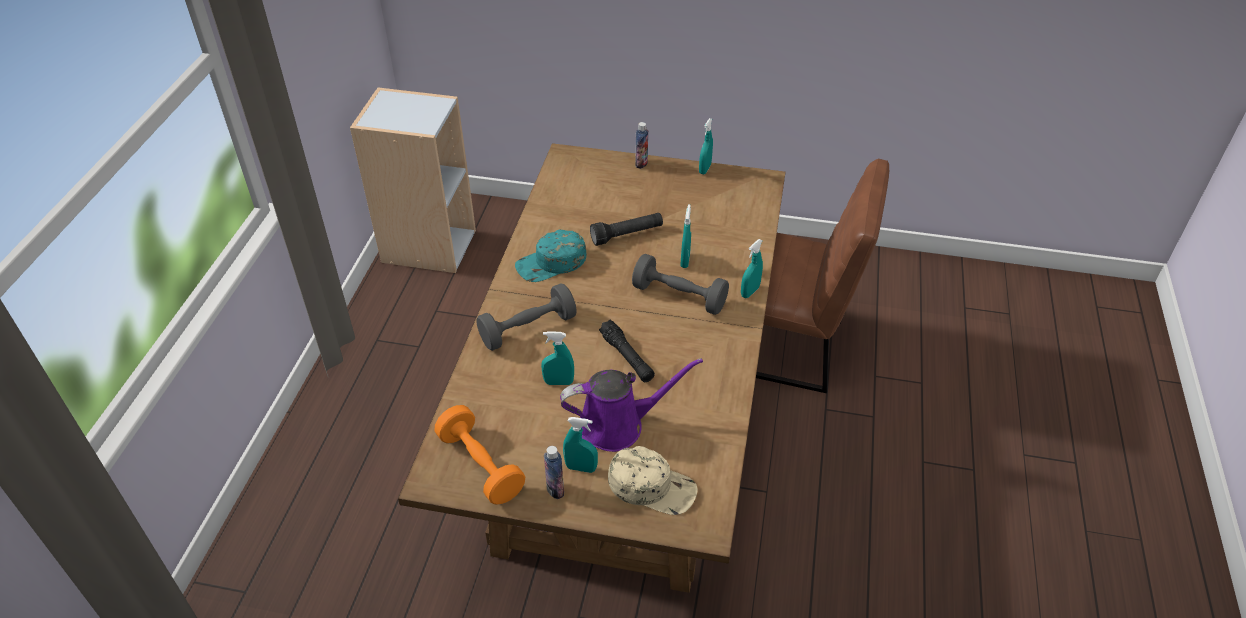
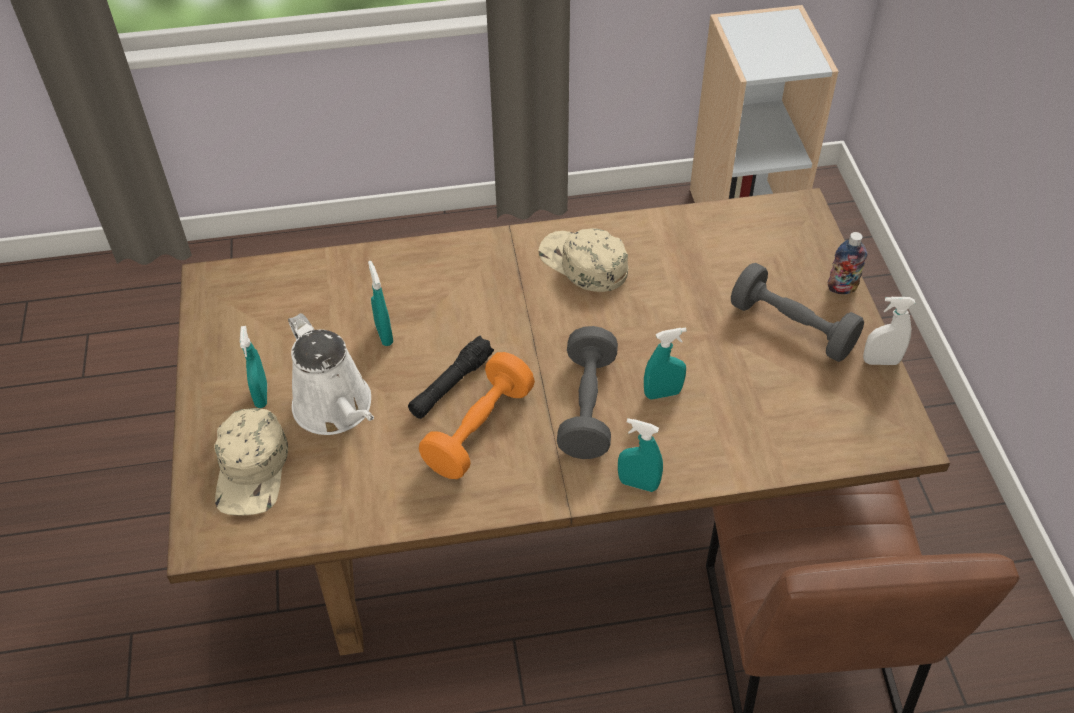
camera: 70 degrees right, 5 degrees up
orange dumbbell [435,405,525,505] -> orange dumbbell moved to [419,352,535,479]
grey dumbbell [476,283,577,351] -> grey dumbbell moved to [731,263,864,362]
turquoise cap [515,230,586,282] -> beige cap [538,228,628,292]
bottle [544,446,564,499] -> none
purple watering can [560,358,703,452] -> white watering can [288,313,374,435]
black flashlight [590,213,663,246] -> none
turquoise spray bottle [699,118,713,174] -> white spray bottle [863,297,915,365]

